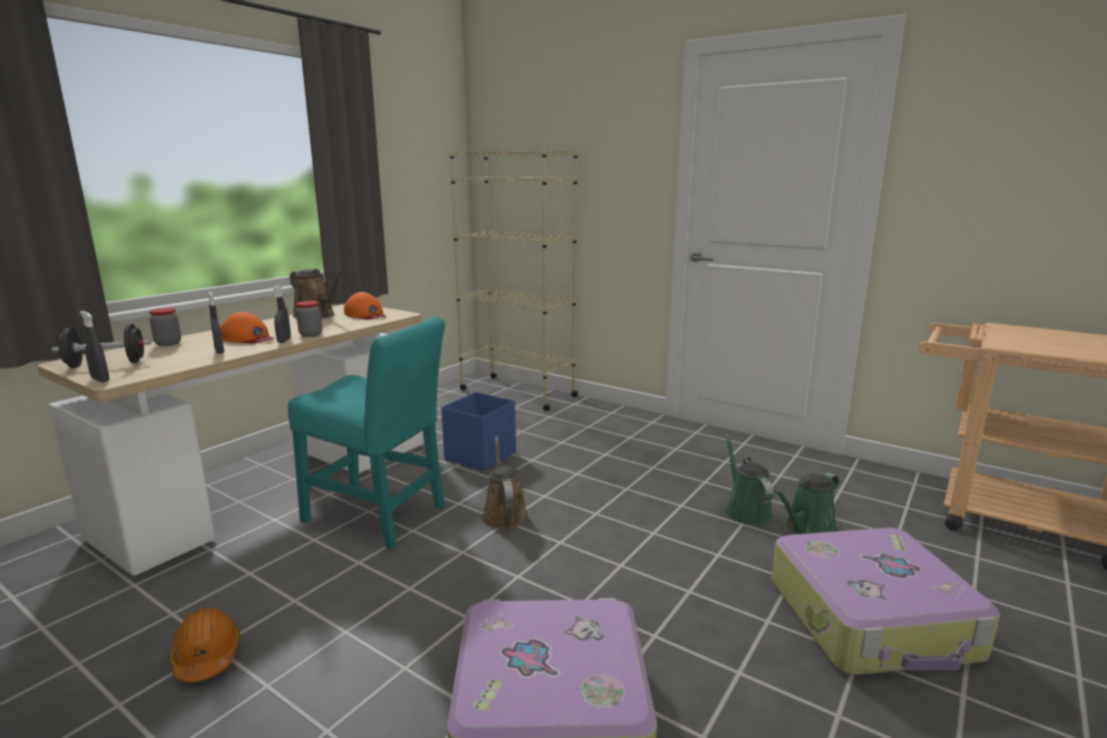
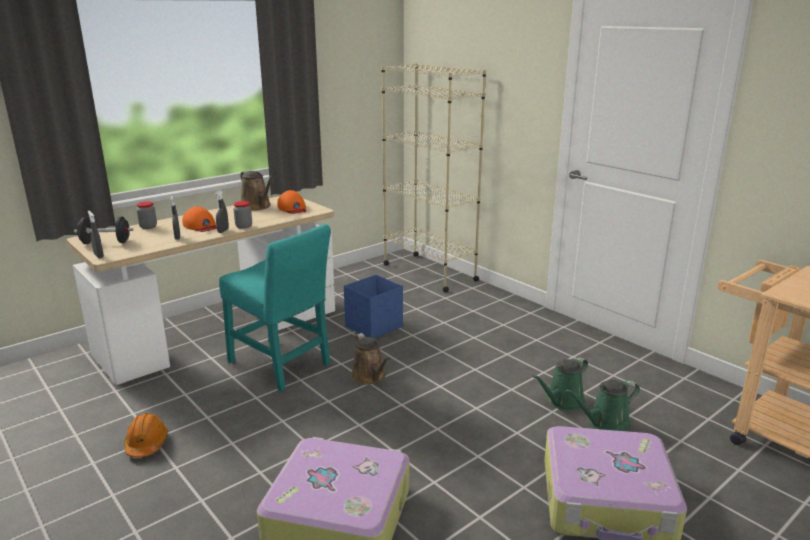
camera: 15 degrees right, 5 degrees up
brown watering can [482,437,528,529] -> brown watering can turned 150 degrees clockwise [351,333,390,384]
green watering can [725,434,773,526] -> green watering can turned 135 degrees counterclockwise [532,357,588,410]

